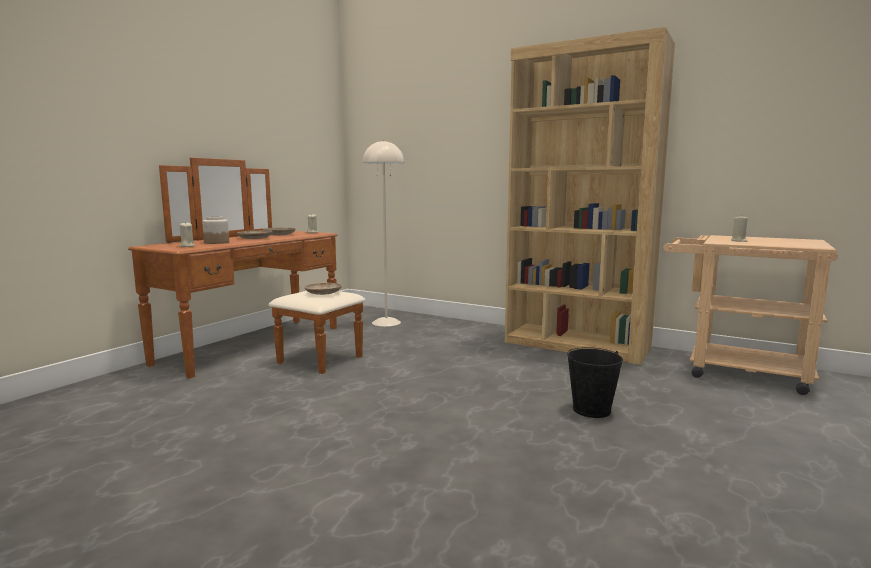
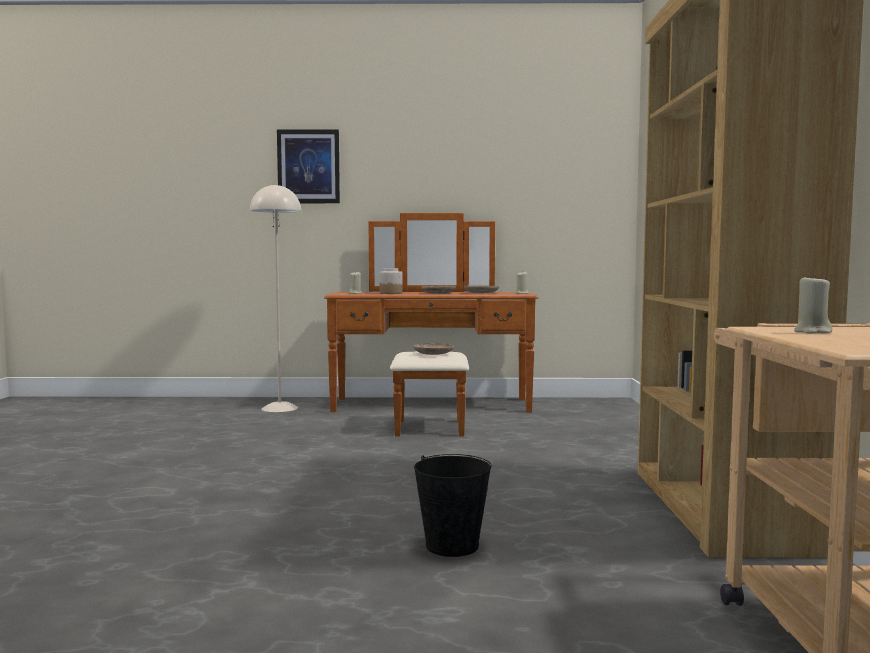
camera: 60 degrees right, 5 degrees down
beige floor lamp [363,140,404,326] -> beige floor lamp moved to [250,184,301,412]
none -> picture [277,129,340,203]

